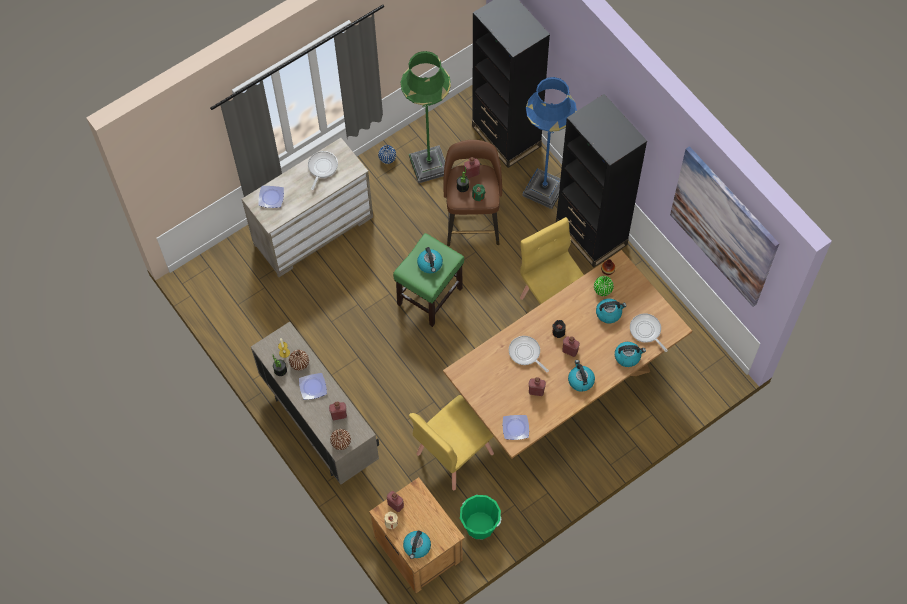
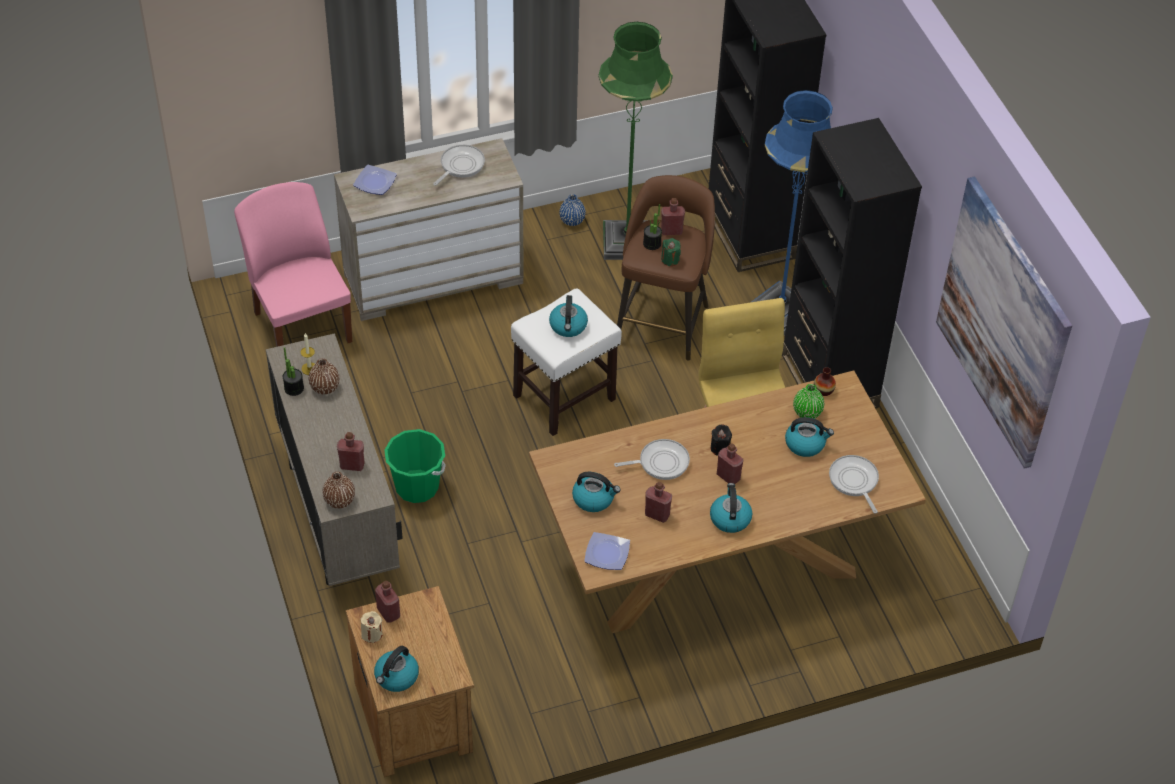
camera: 15 degrees right, 15 degrees down
plate [299,373,327,400] -> none
green stool [393,233,464,327] -> white stool [511,288,622,436]
yellow chair [409,395,494,490] -> none
green bucket [460,495,501,540] -> green bucket moved to [384,429,446,503]
frying pan [509,336,549,372] -> frying pan turned 105 degrees clockwise [614,439,690,480]
kettle [615,342,646,367] -> kettle moved to [572,472,621,512]
none -> pink chair [234,182,352,347]

